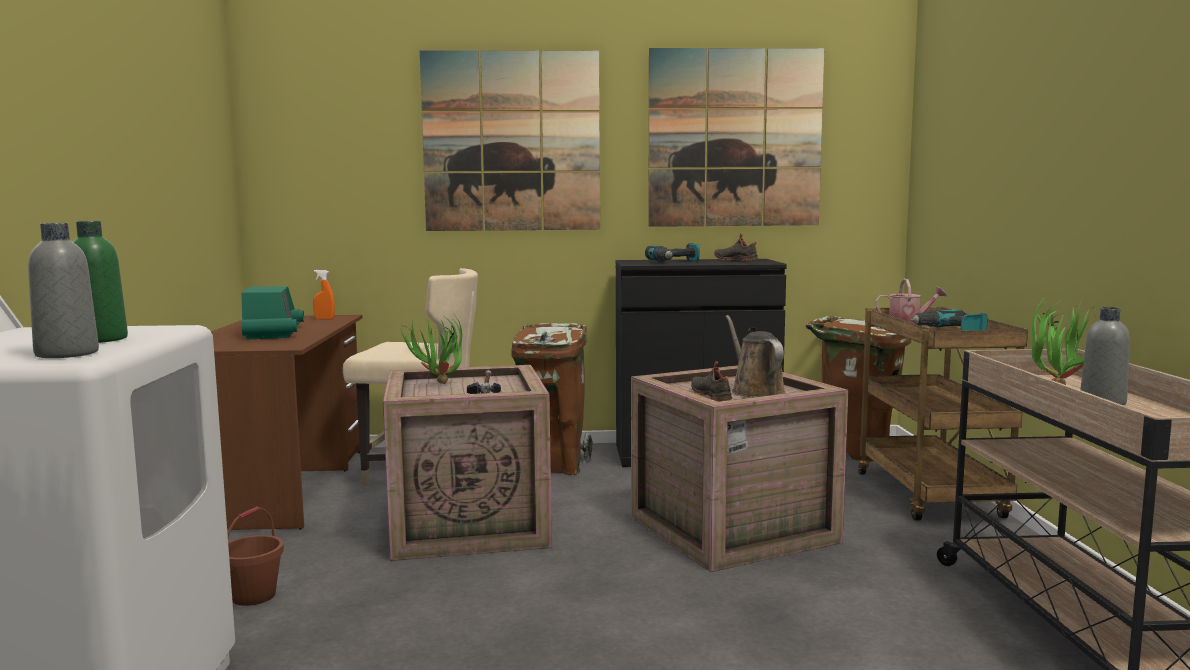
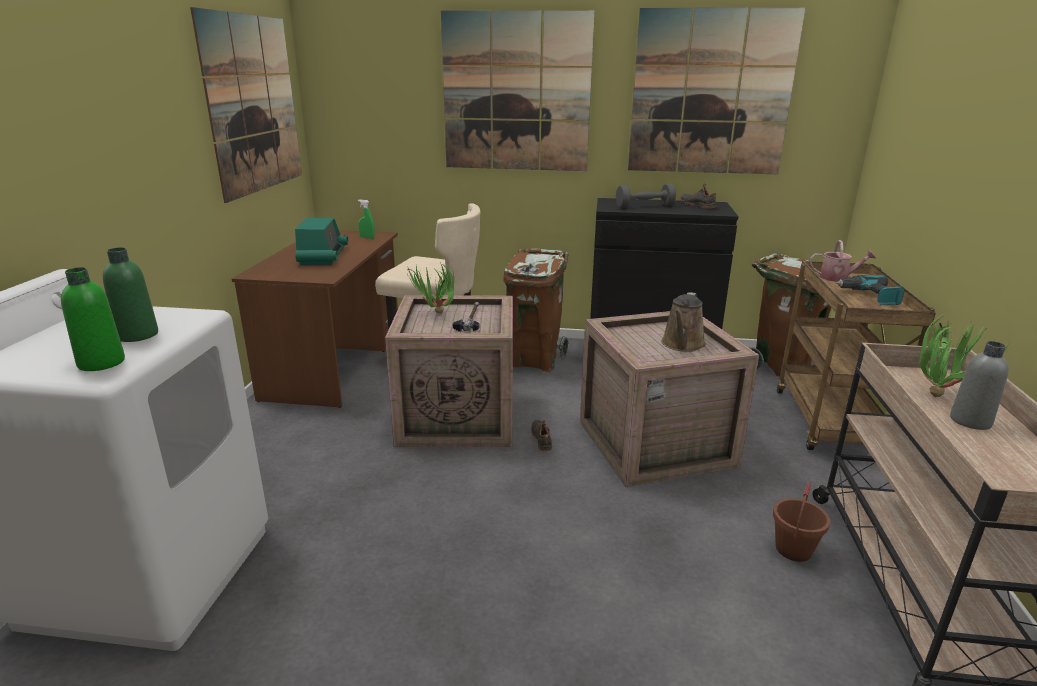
camera: 10 degrees right, 15 degrees up
grey bottle [28,223,99,358] -> green bottle [61,267,125,371]
brown bucket [227,507,284,606] -> brown bucket moved to [773,482,830,562]
orange spray bottle [313,270,335,320] -> green spray bottle [358,199,374,239]
power drill [645,243,700,261] -> grey dumbbell [616,184,676,208]
black shoe [691,361,732,401] -> black shoe moved to [531,419,552,451]
brown watering can [726,315,786,397] -> brown watering can turned 150 degrees counterclockwise [661,292,706,352]
none -> picture [190,7,302,203]

